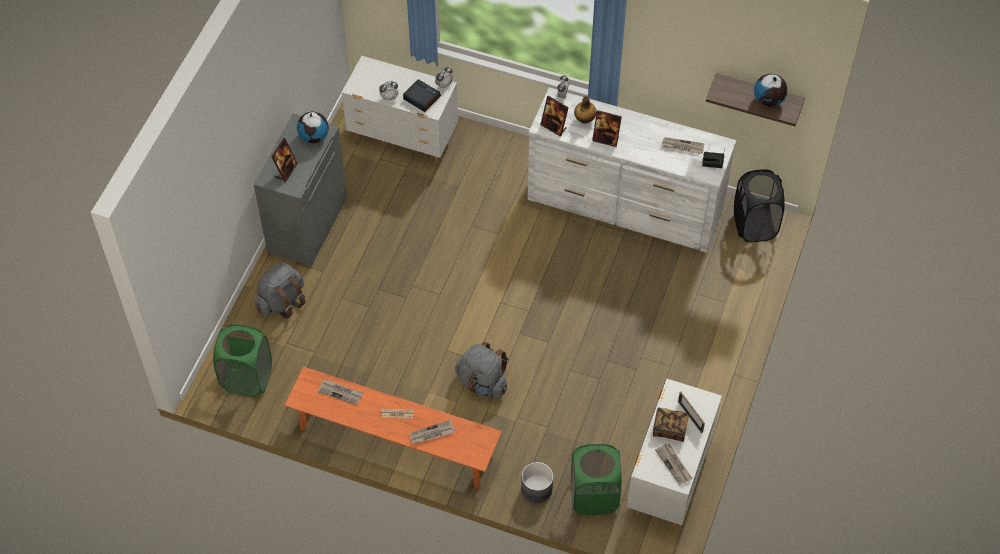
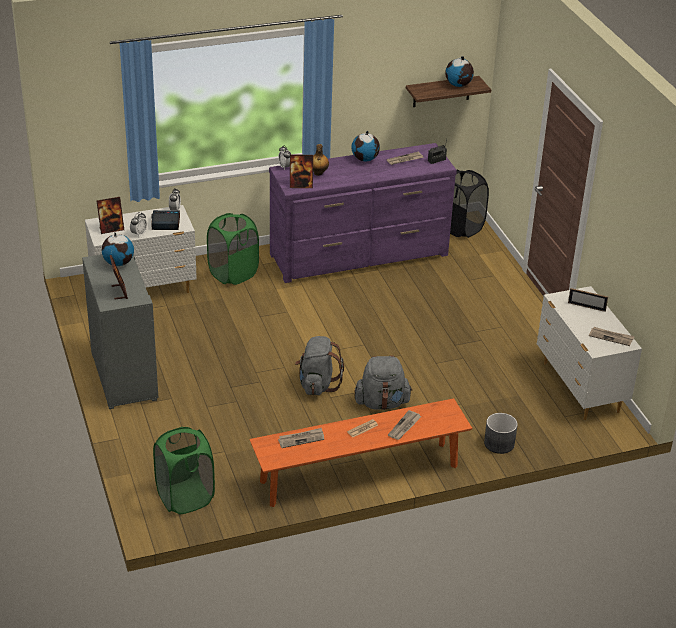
camera: 40 degrees left, 20 degrees down
grey backpack [255,262,306,319] -> grey backpack moved to [295,336,344,395]
white dresser [528,87,737,253] -> purple dresser [269,143,457,283]
green laundry basket [571,444,621,515] -> green laundry basket moved to [207,213,259,285]
picture frame [592,110,622,147] -> picture frame moved to [96,197,124,234]
book [653,407,689,442] -> none
none -> globe [352,131,380,162]

